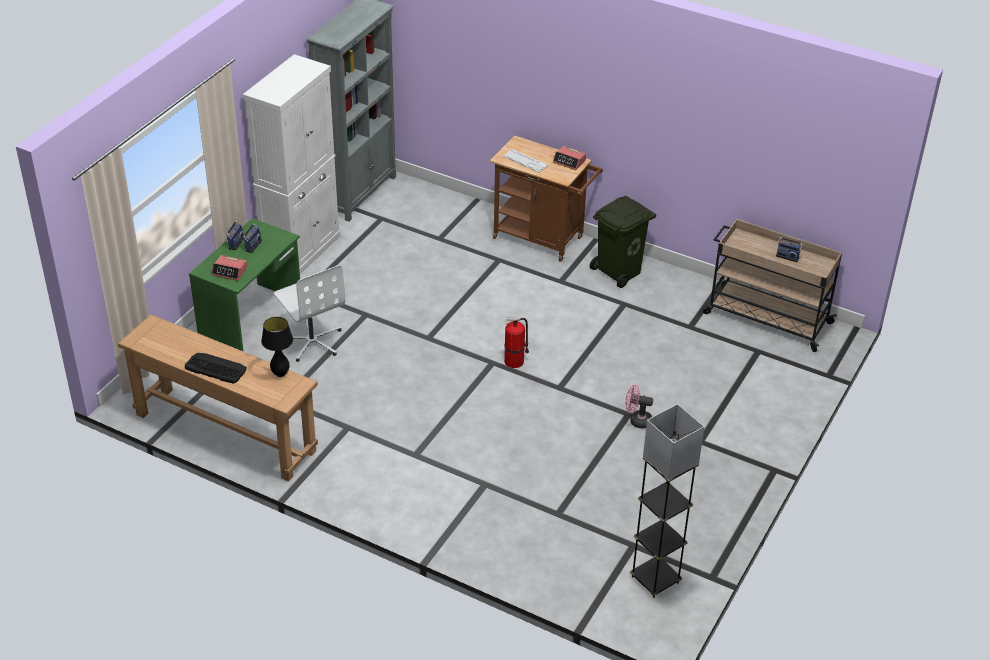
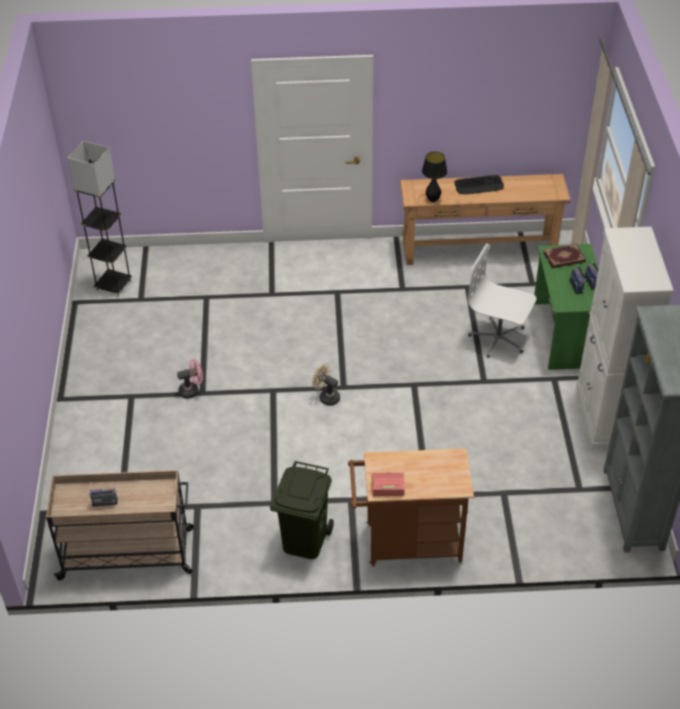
camera: 150 degrees right, 5 degrees up
alarm clock [212,255,247,281] -> book [543,243,586,268]
keyboard [503,149,548,173] -> none
fire extinguisher [504,317,529,368] -> beige fan [312,364,340,406]

